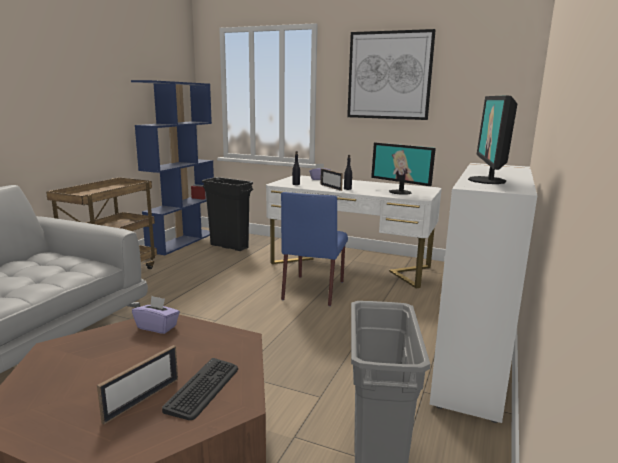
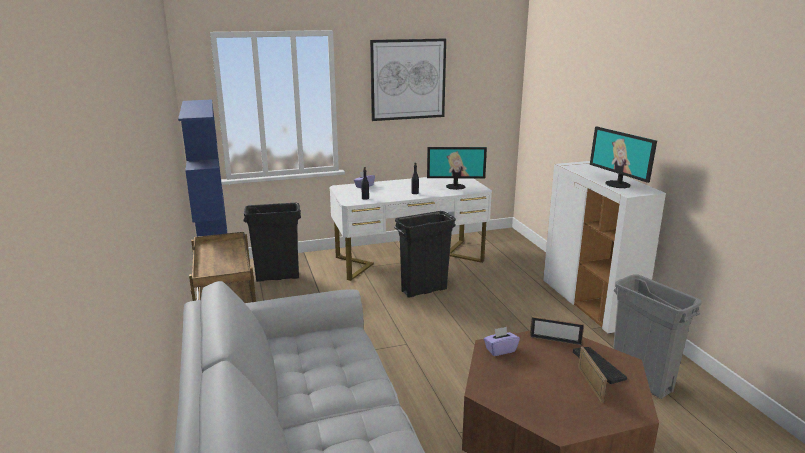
camera: 40 degrees left, 5 degrees up
blue chair [281,192,348,306] -> black trash can [395,211,456,298]
picture frame [320,168,343,191] -> picture frame moved to [530,316,584,346]

